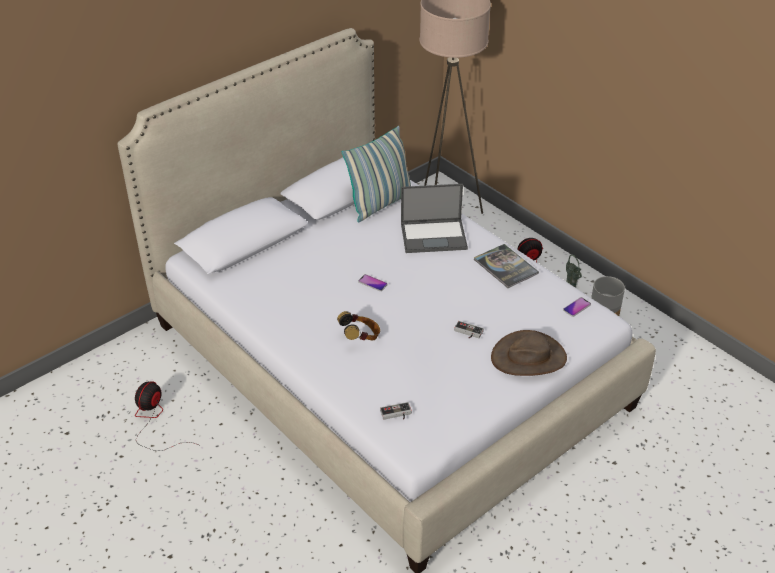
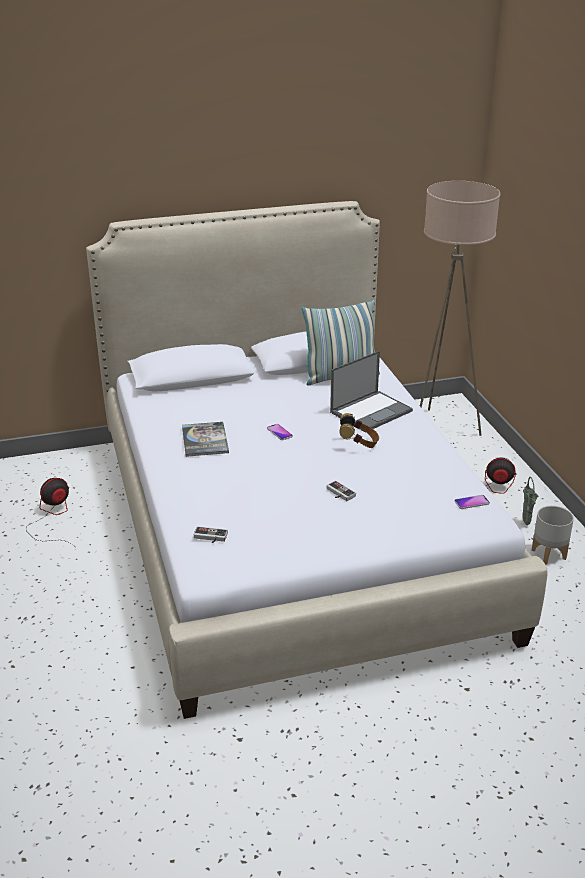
camera: 25 degrees right, 10 degrees down
headphones [337,311,380,340] -> headphones moved to [339,413,379,448]
laptop [401,184,468,253] -> laptop turned 60 degrees counterclockwise [330,351,413,433]
book [474,244,539,288] -> book moved to [182,422,229,457]
brown hat [491,330,567,376] -> none

